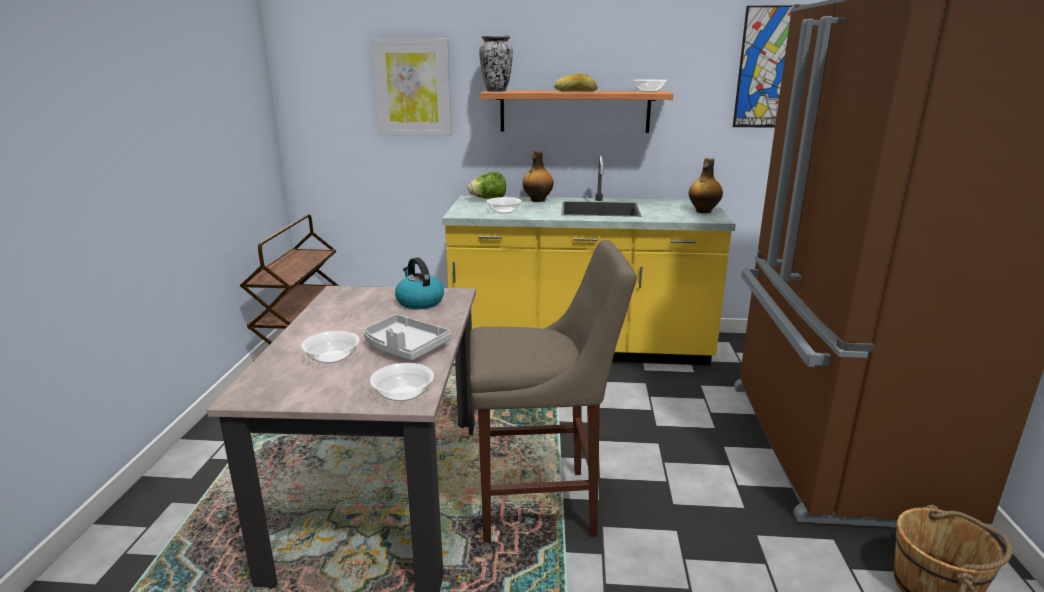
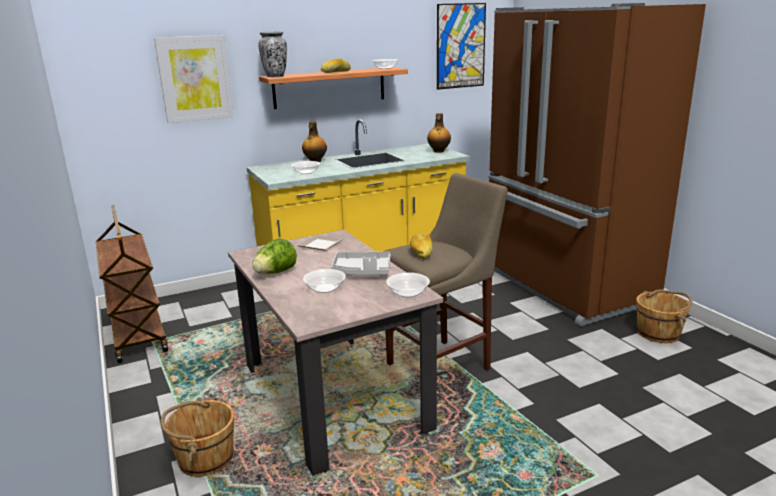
camera: 30 degrees left, 0 degrees up
kettle [395,258,444,309] -> plate [298,235,343,250]
lettuce [468,172,506,199] -> lettuce moved to [252,239,297,274]
none -> brown bucket [161,397,234,477]
none -> bread [410,233,432,258]

